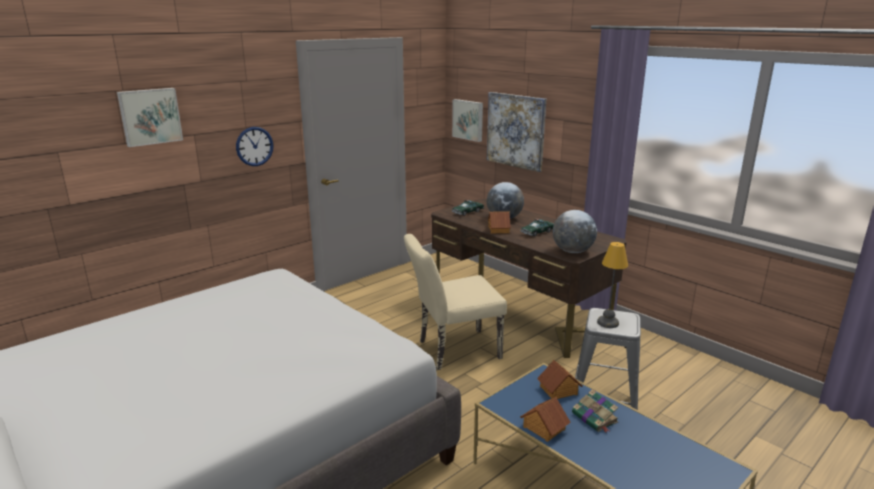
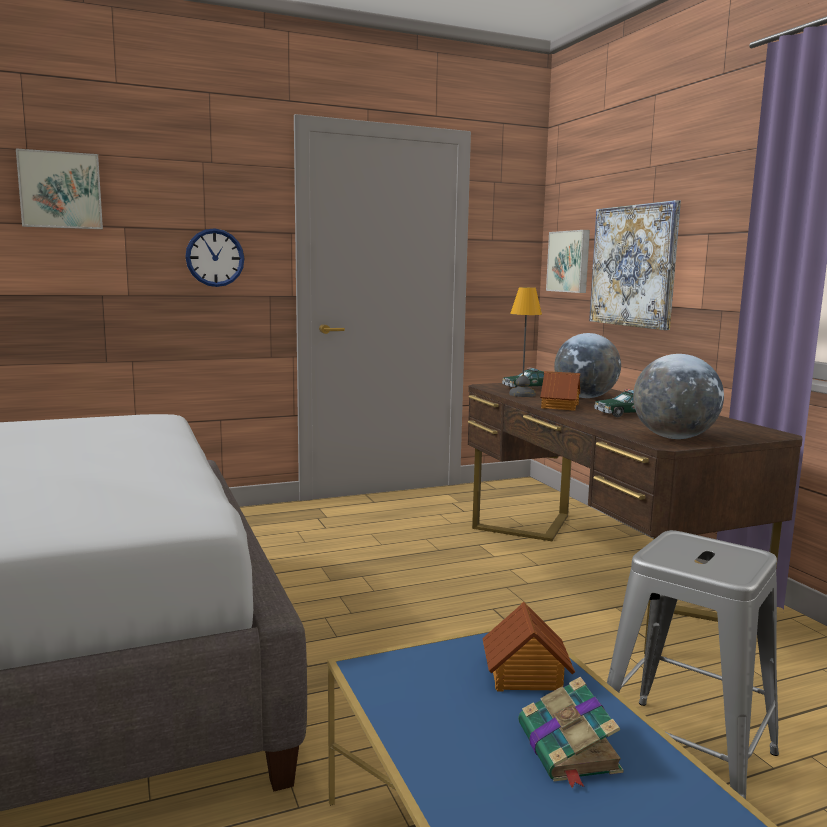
camera: 20 degrees right, 10 degrees down
beige chair [404,234,507,370] -> none
toy house [520,397,570,442] -> none
table lamp [597,242,628,328] -> table lamp moved to [509,287,542,397]

